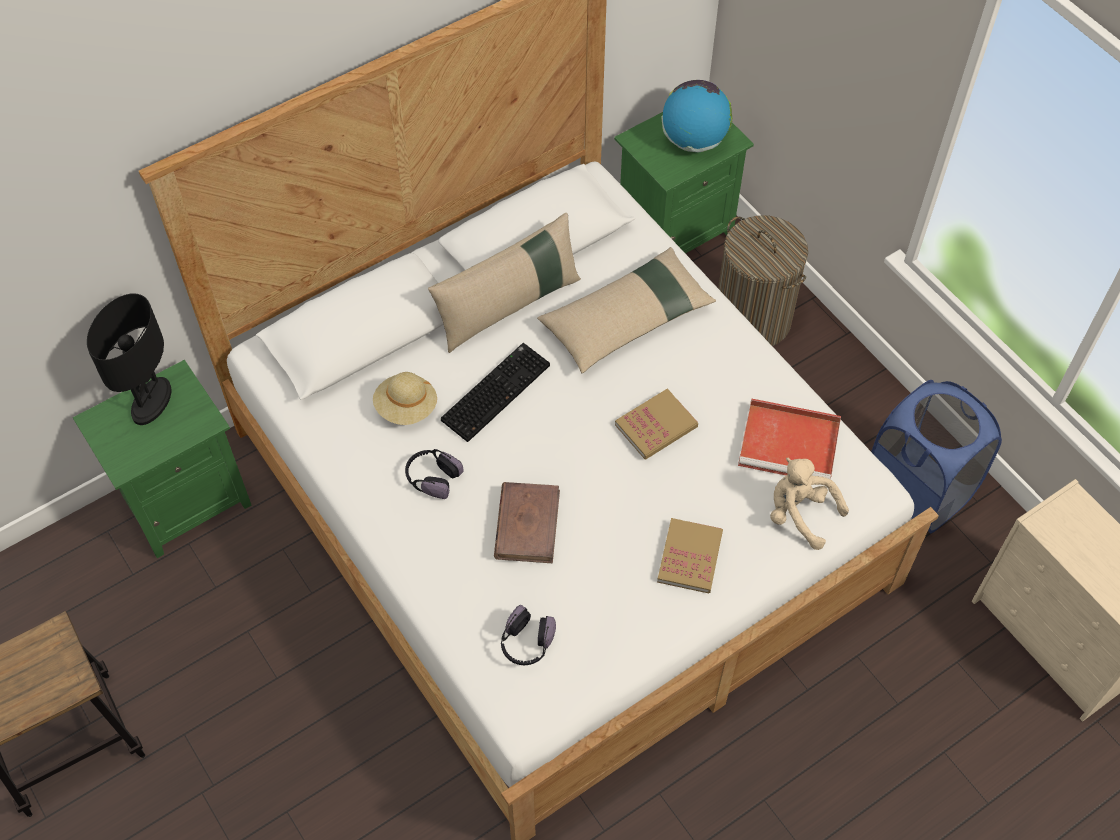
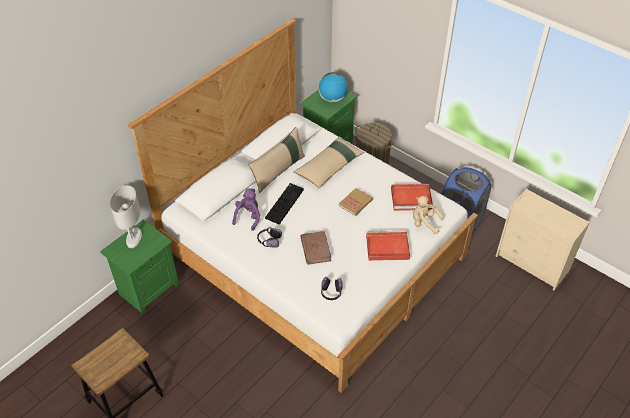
camera: 15 degrees left, 10 degrees down
black table lamp [87,293,171,425] -> white table lamp [110,185,142,248]
beige hat [373,372,437,425] -> purple plush toy [232,189,260,231]
book [657,518,723,593] -> red tray [366,231,410,261]

